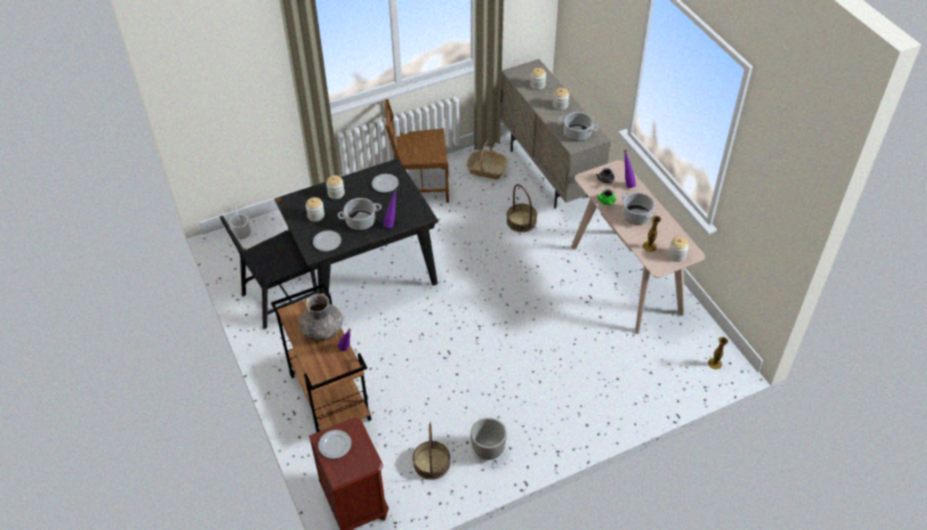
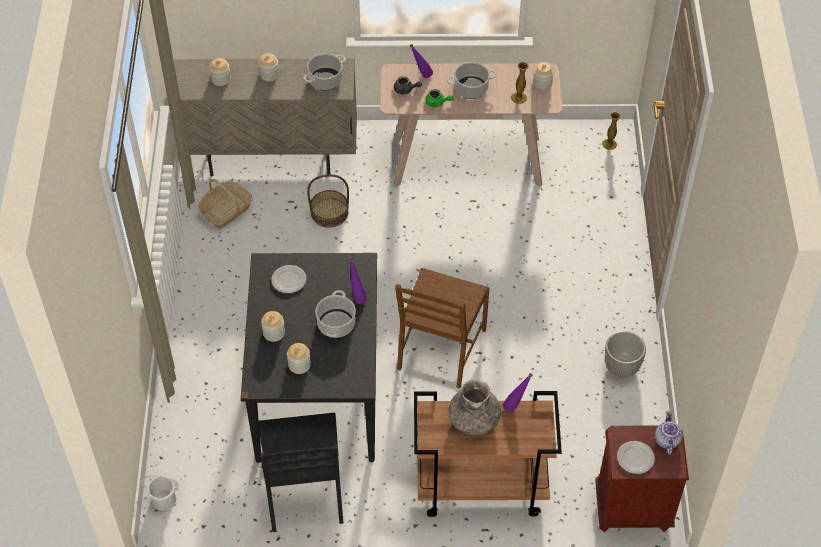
camera: 65 degrees left, 5 degrees up
plate [313,230,341,251] -> none
brown chair [385,99,449,203] -> brown chair moved to [395,268,489,389]
basket [413,424,450,480] -> none
none -> teapot [655,411,683,455]

